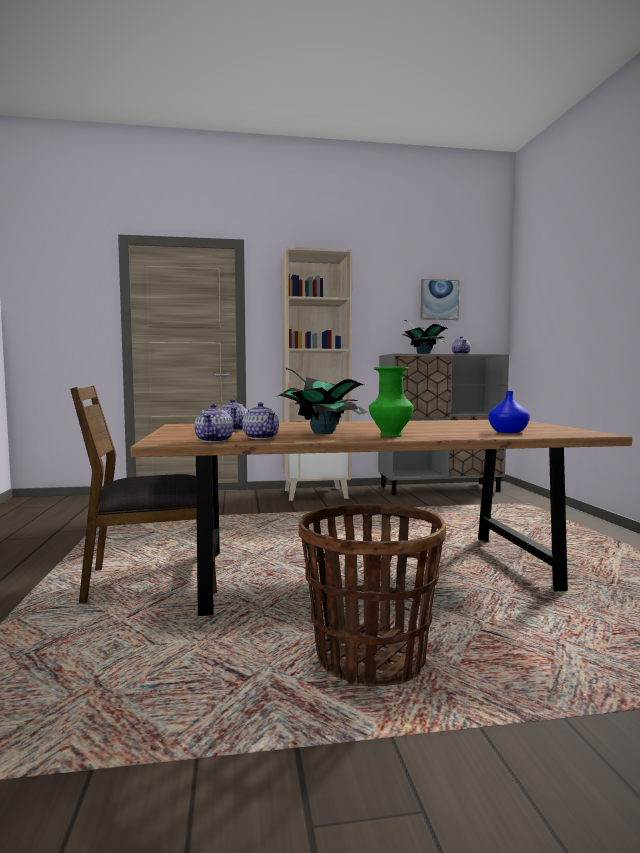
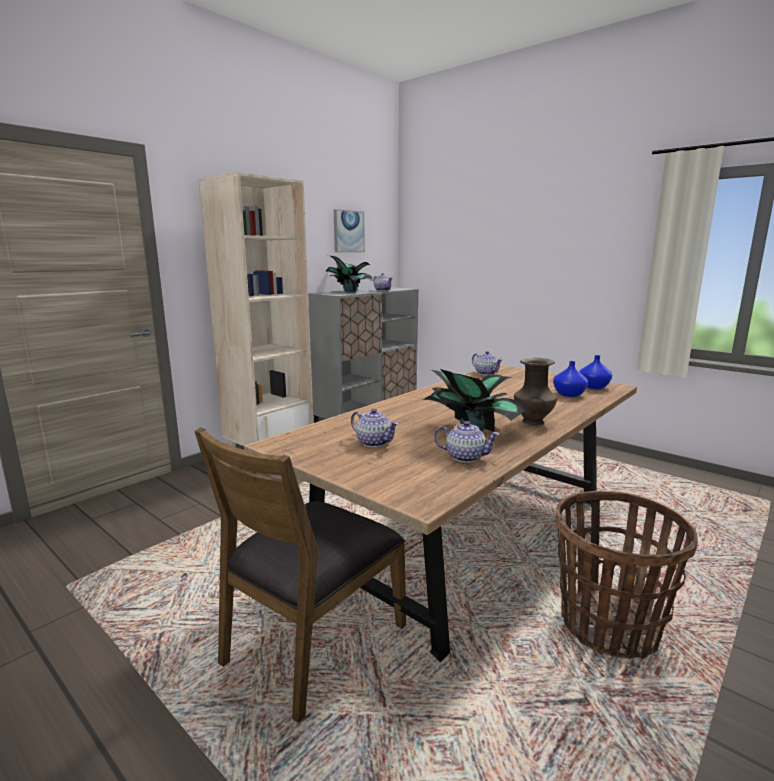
camera: 40 degrees left, 10 degrees up
teapot [195,404,234,442] -> teapot moved to [472,351,503,375]
green vase [369,367,413,437] -> brown vase [514,358,557,426]
none -> blue vase [579,355,612,389]

